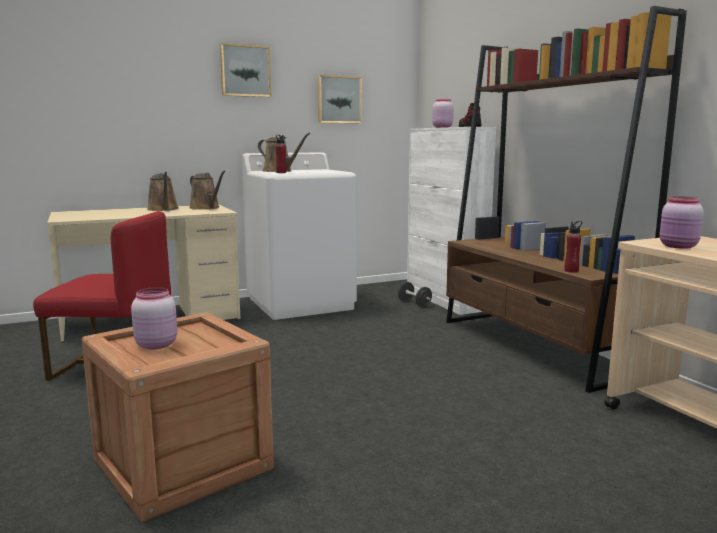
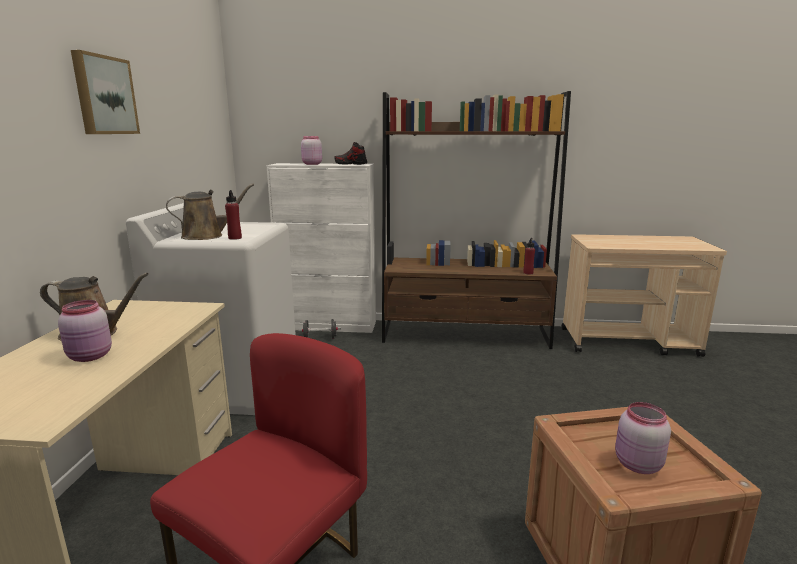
camera: 60 degrees left, 5 degrees up
brown watering can [189,171,225,210] -> none
picture [318,75,362,123] -> none
pink jar [660,196,704,249] -> pink jar moved to [58,300,112,362]

